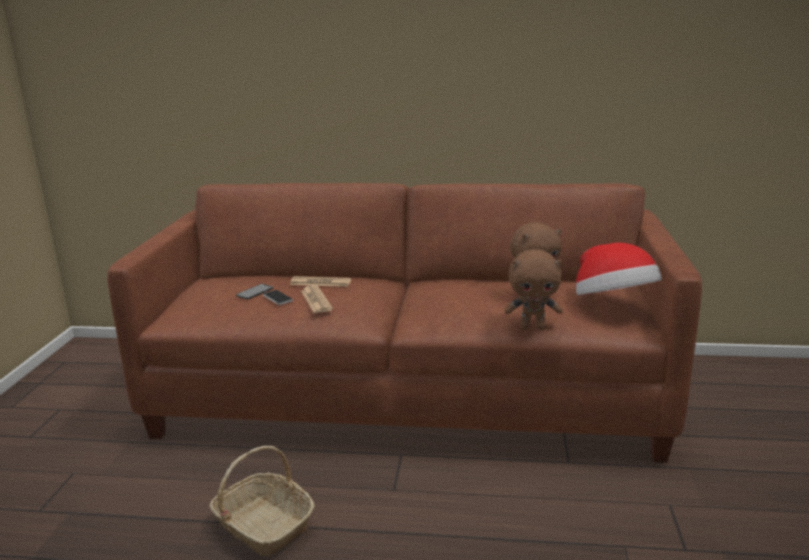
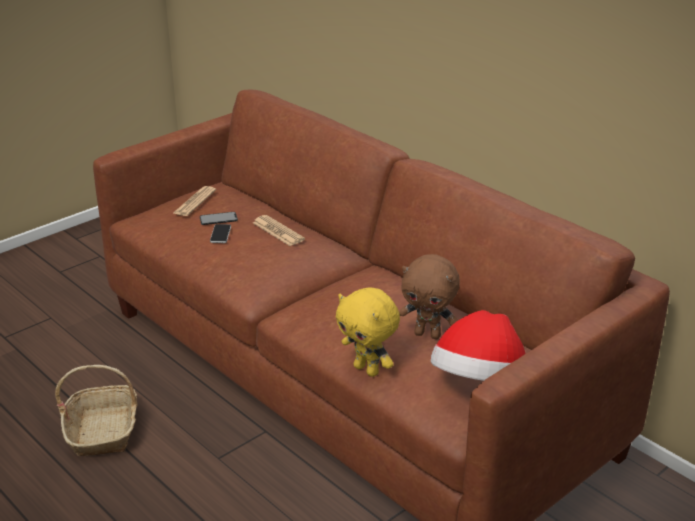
camera: 40 degrees right, 10 degrees up
newspaper [301,285,333,313] -> newspaper moved to [173,186,216,216]
brown plush toy [505,249,563,330] -> yellow plush toy [336,287,400,377]

